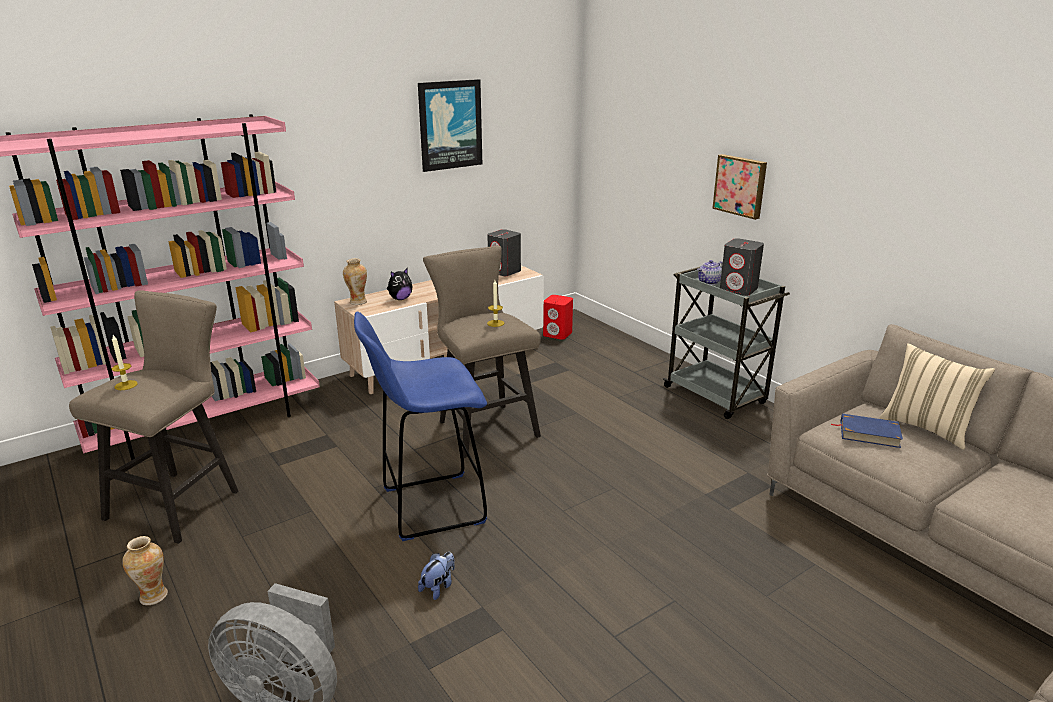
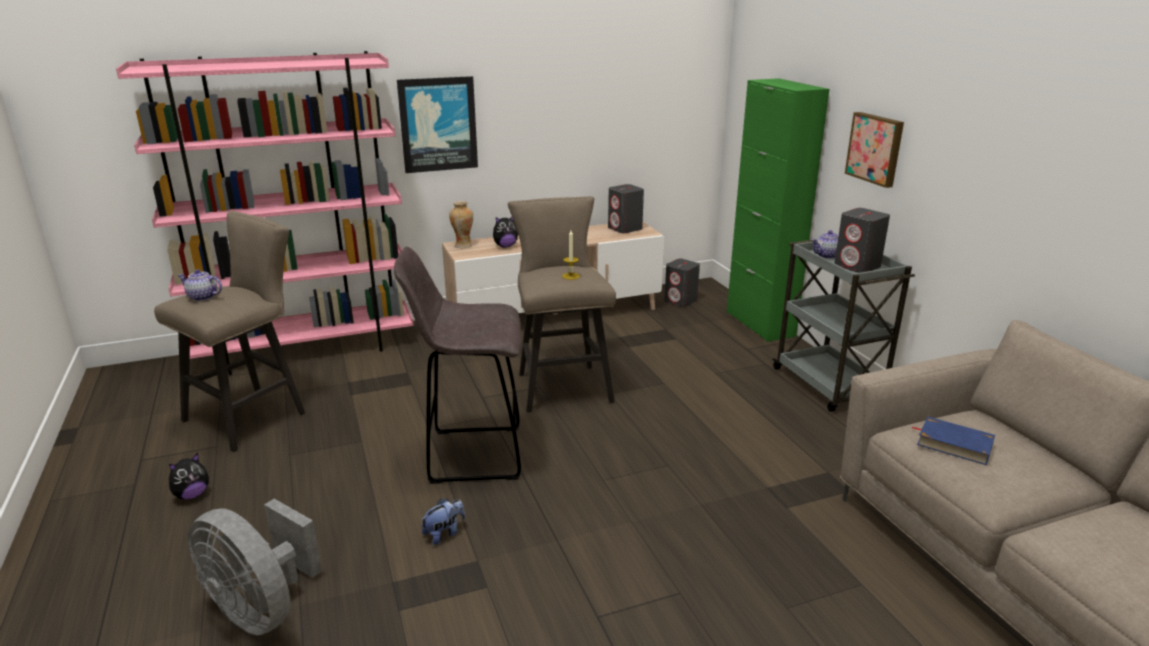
camera: 15 degrees right, 0 degrees up
candle [112,335,138,390] -> teapot [178,269,222,301]
vase [122,536,168,605] -> plush toy [169,453,209,500]
blue stool [354,312,487,541] -> grey stool [394,247,521,484]
picture [418,79,482,172] -> picture moved to [397,76,478,173]
red speaker [543,295,573,340] -> grey speaker [664,259,700,307]
beige pillow [880,343,995,450] -> none
none -> green cabinet [727,78,829,342]

